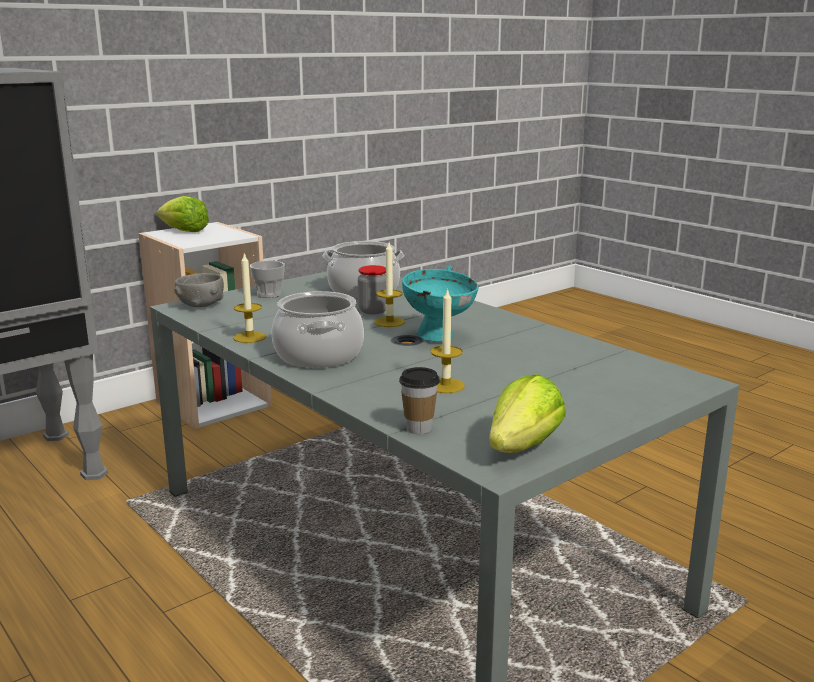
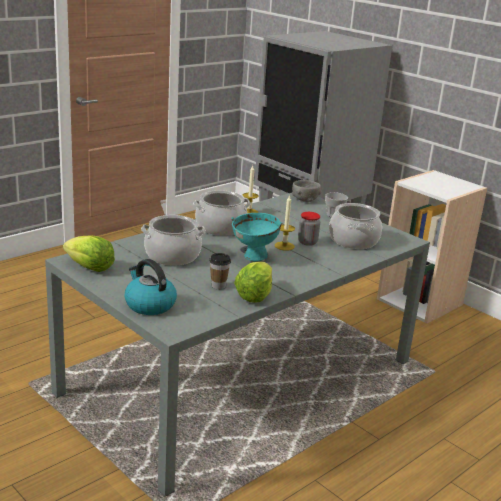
camera: 85 degrees right, 5 degrees up
lettuce [156,196,209,232] -> lettuce moved to [234,262,272,303]
cup [399,367,440,434] -> cup moved to [209,253,231,289]
candle [430,288,465,393] -> cooking pot [141,215,206,266]
none -> kettle [125,259,177,315]

